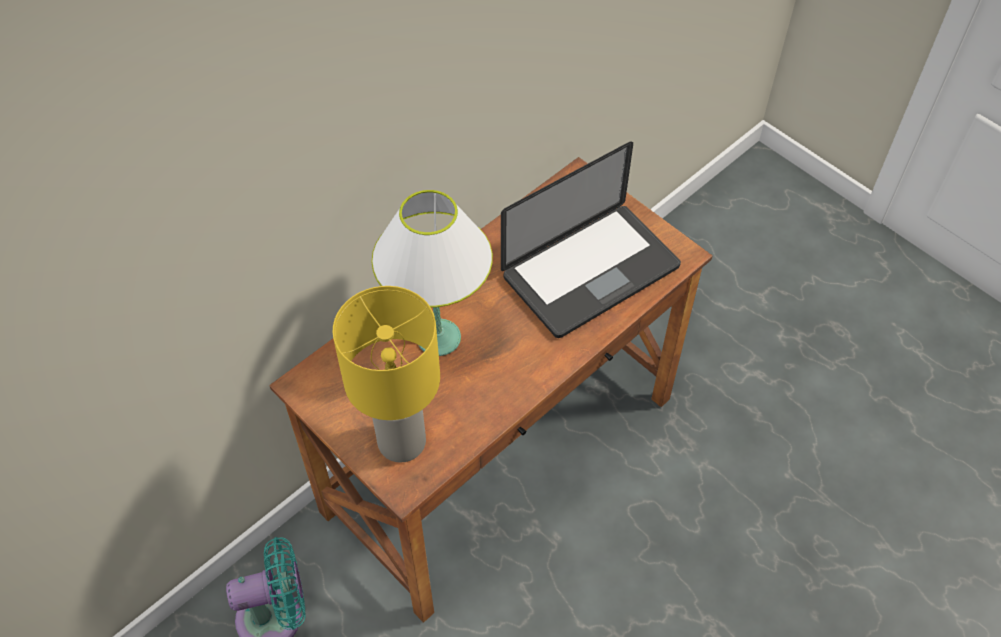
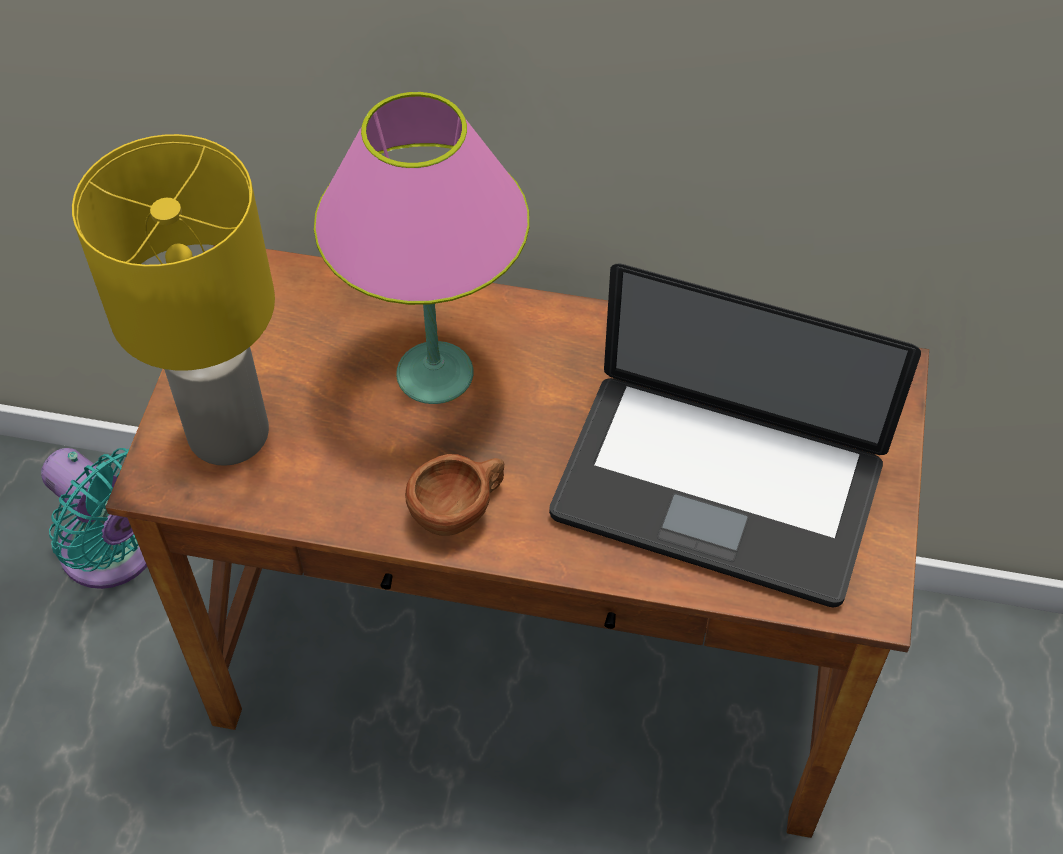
camera: 55 degrees right, 0 degrees up
white table lamp [371,190,493,356] -> pink table lamp [314,92,530,404]
none -> brown cup [405,454,504,536]

